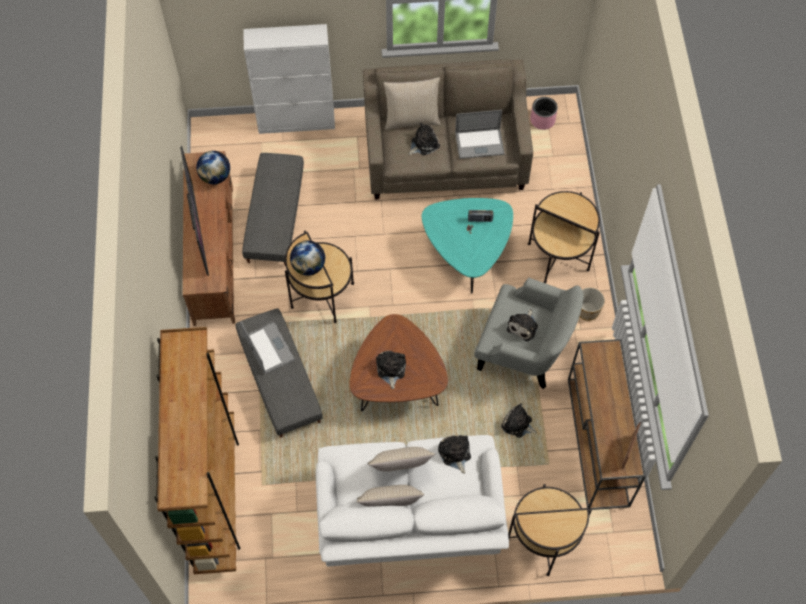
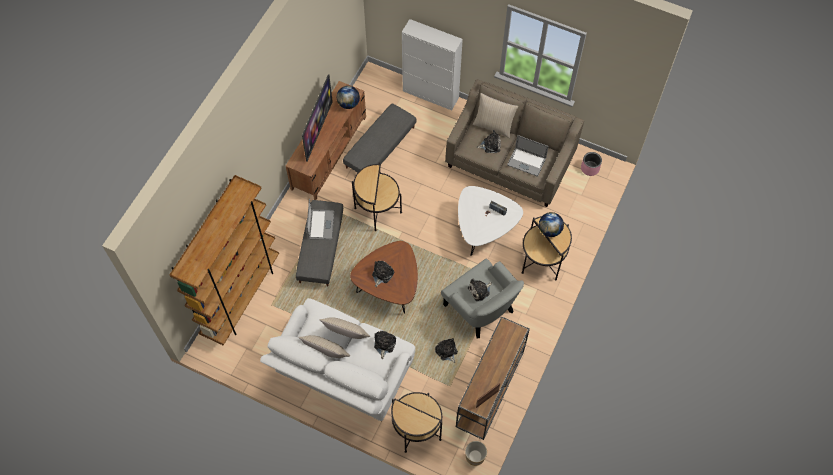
camera: 30 degrees right, 0 degrees up
globe [290,240,325,276] -> globe moved to [539,212,564,237]
turquoise coffee table [422,198,513,293] -> white coffee table [458,186,523,256]
planter [579,287,605,321] -> planter moved to [465,441,487,466]

